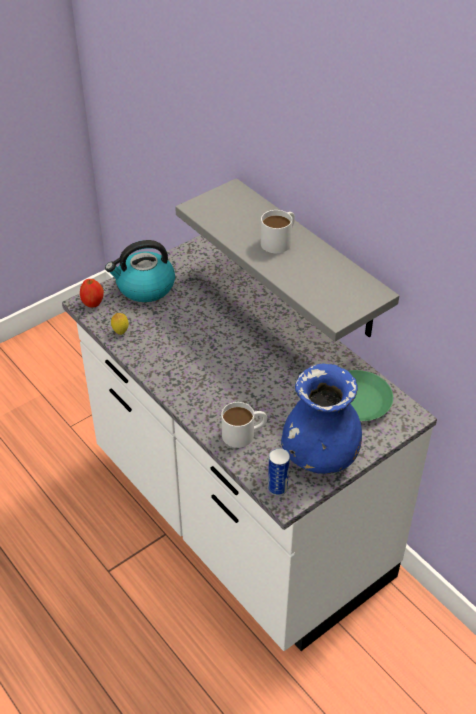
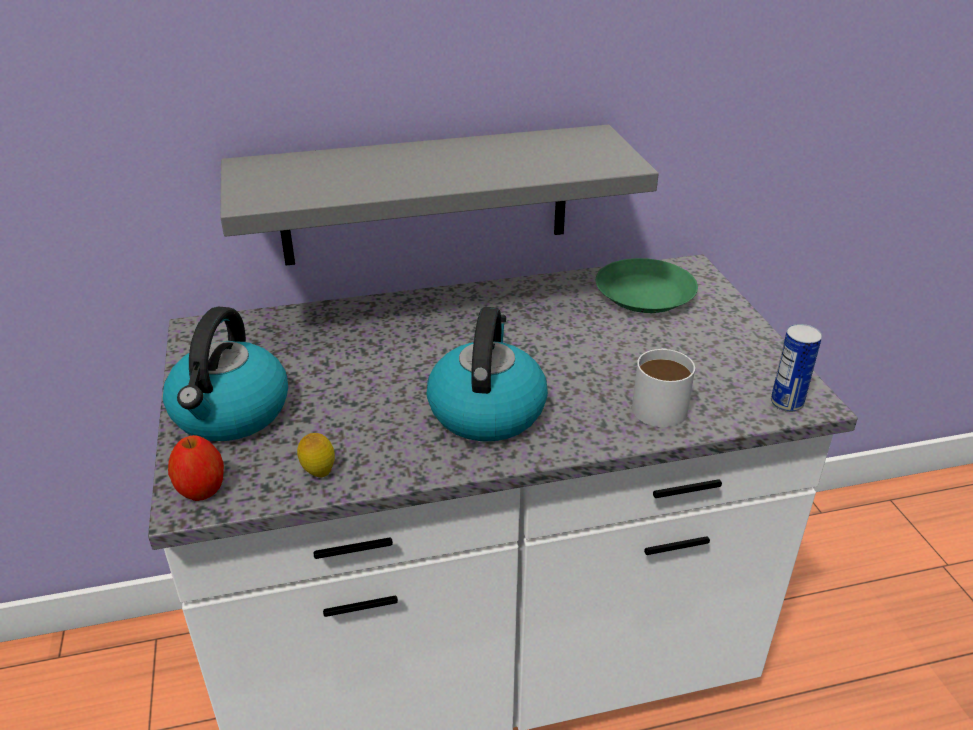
camera: 65 degrees left, 10 degrees down
white mug [261,210,295,253] -> none
blue vase [281,363,362,474] -> none
none -> kettle [427,307,548,441]

